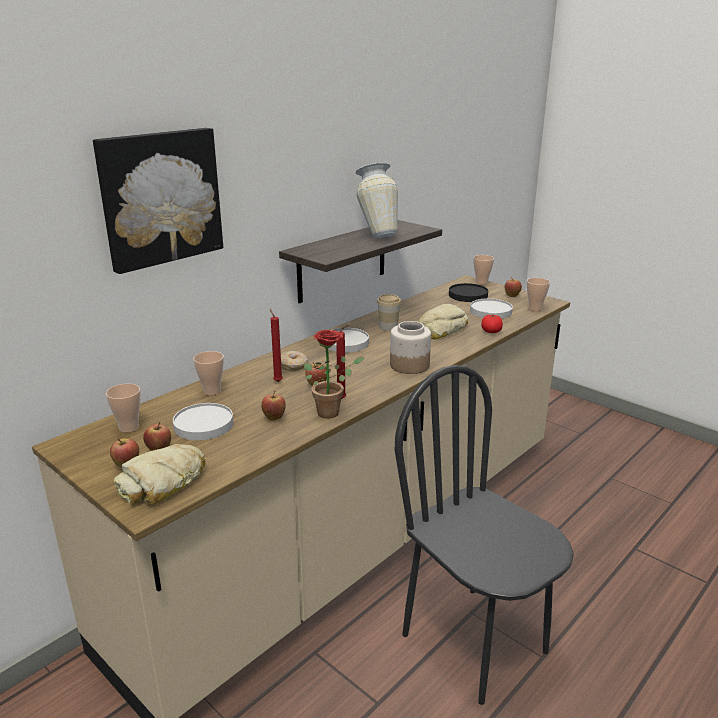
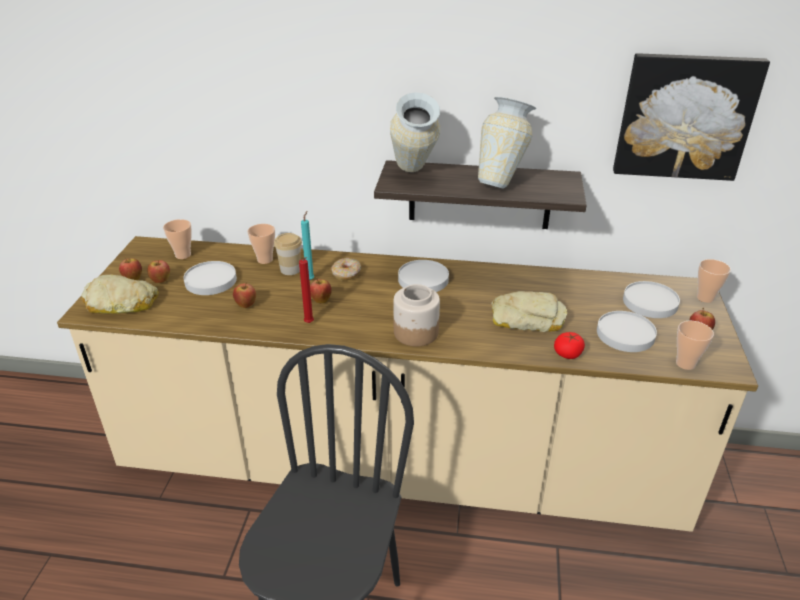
camera: 55 degrees right, 10 degrees up
picture [93,128,223,274] -> picture moved to [613,53,770,181]
red candle [269,308,283,382] -> turquoise candle [301,211,314,280]
potted plant [304,330,365,419] -> none
cup [377,294,401,331] -> cup moved to [274,233,302,275]
black plate [449,283,488,302] -> white plate [623,281,680,318]
none -> vase [390,92,440,172]

